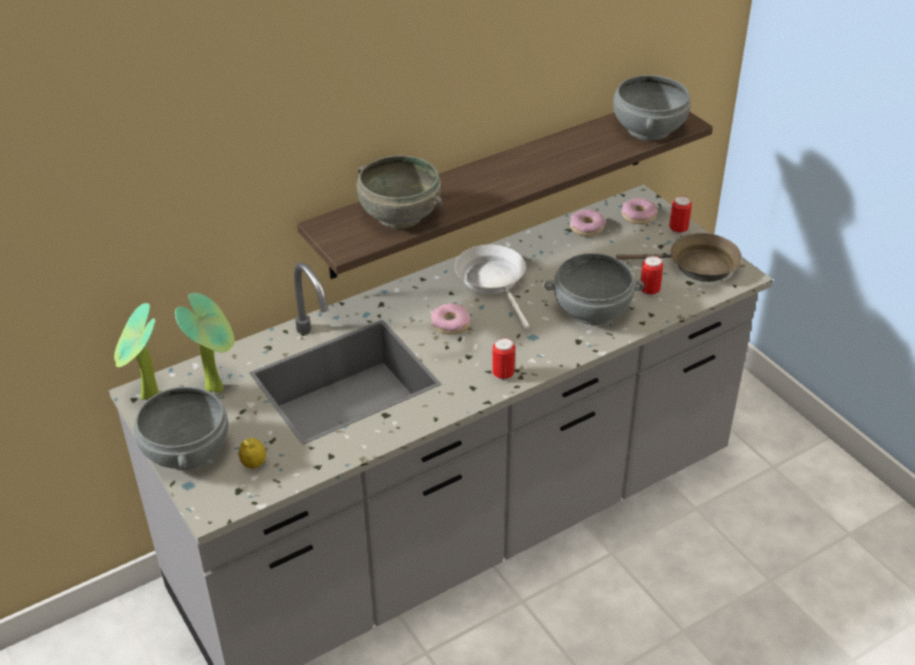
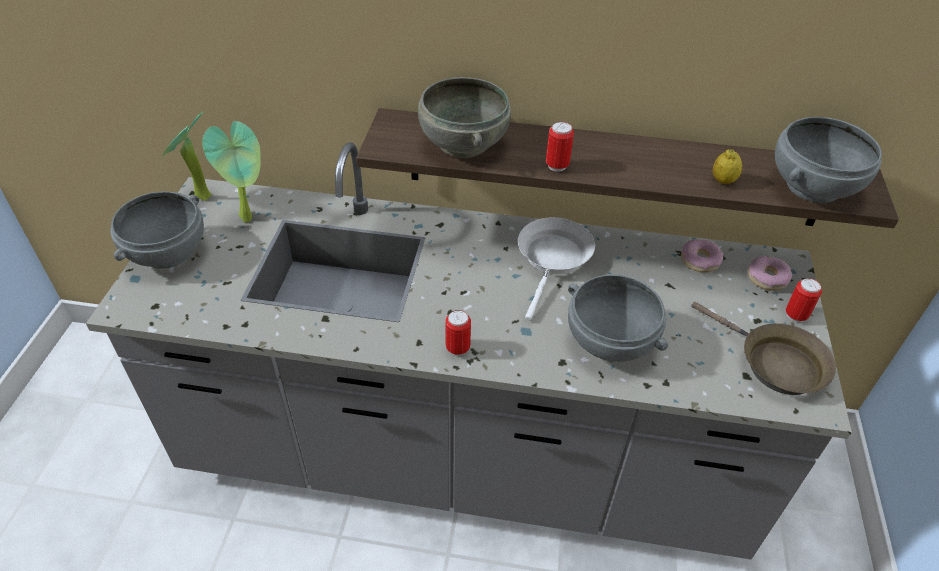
camera: 40 degrees right, 5 degrees up
lemon [239,438,266,469] -> lemon moved to [712,149,742,184]
donut [431,303,471,335] -> none
can [640,256,664,296] -> can moved to [546,122,574,171]

